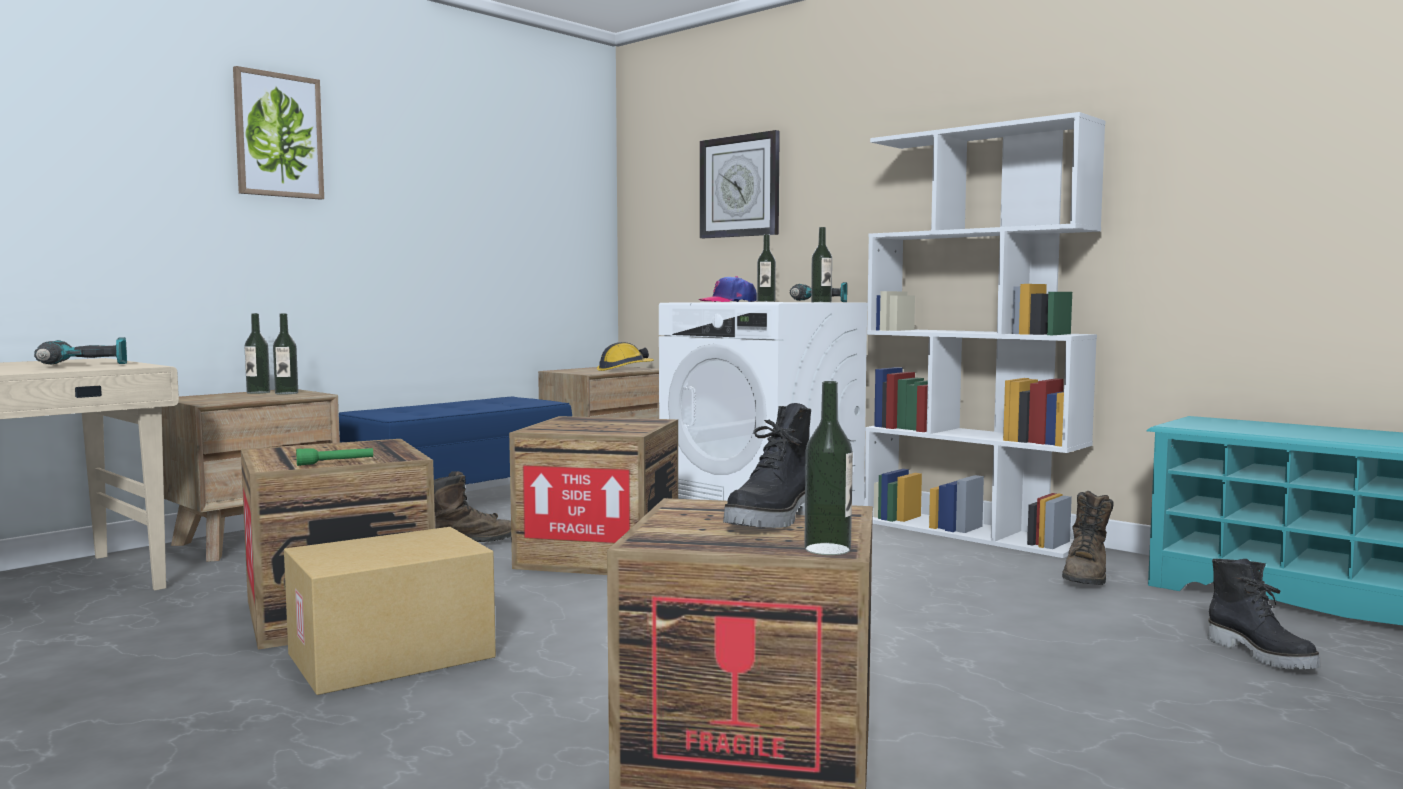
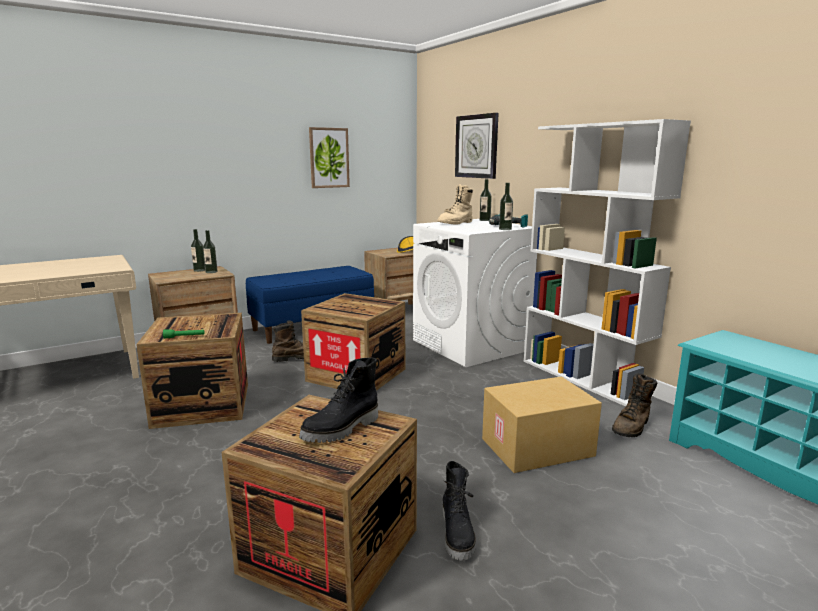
camera: 15 degrees right, 10 degrees up
power drill [34,337,127,365] -> none
picture [233,66,324,200] -> picture moved to [309,127,350,188]
cardboard box [284,527,496,695] -> cardboard box moved to [482,376,602,473]
cap [698,276,757,302] -> beige boot [437,184,473,225]
bottle [804,381,853,555] -> none
black boot [1207,559,1320,669] -> black boot moved to [443,461,476,560]

